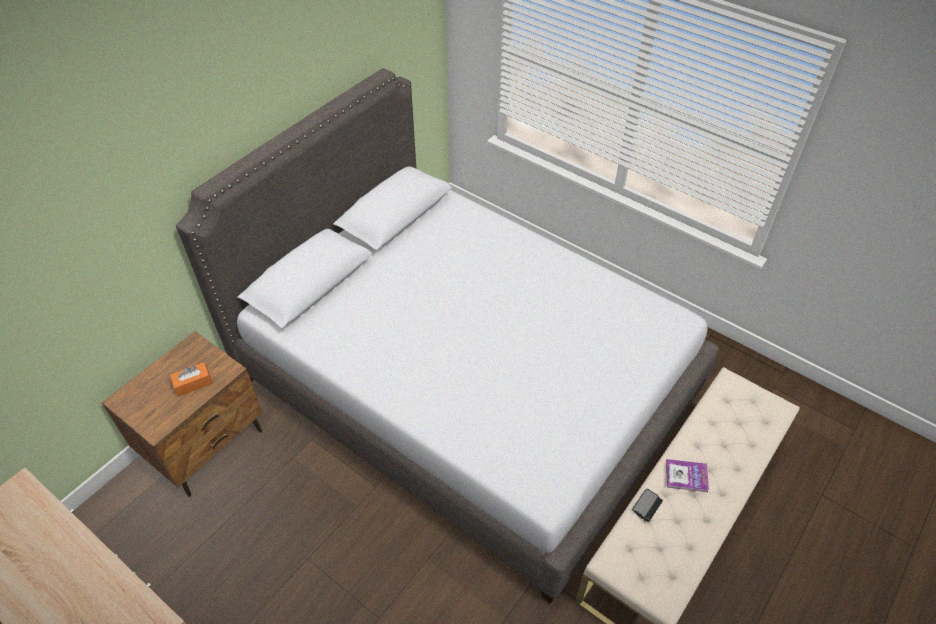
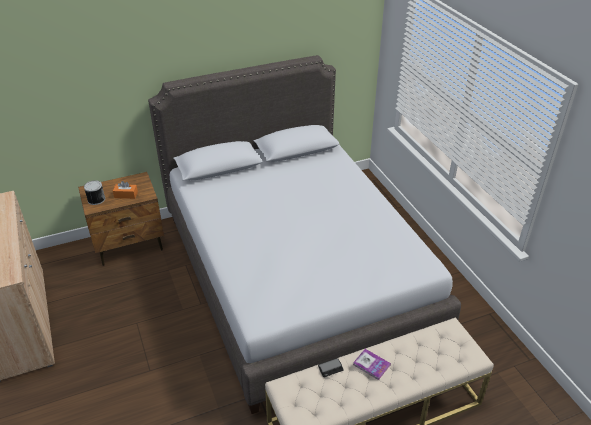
camera: 30 degrees right, 10 degrees down
none -> can [84,180,105,205]

